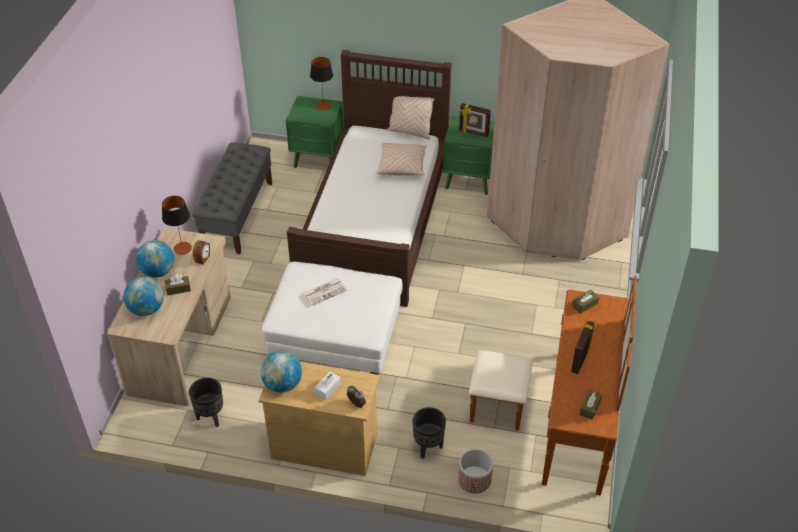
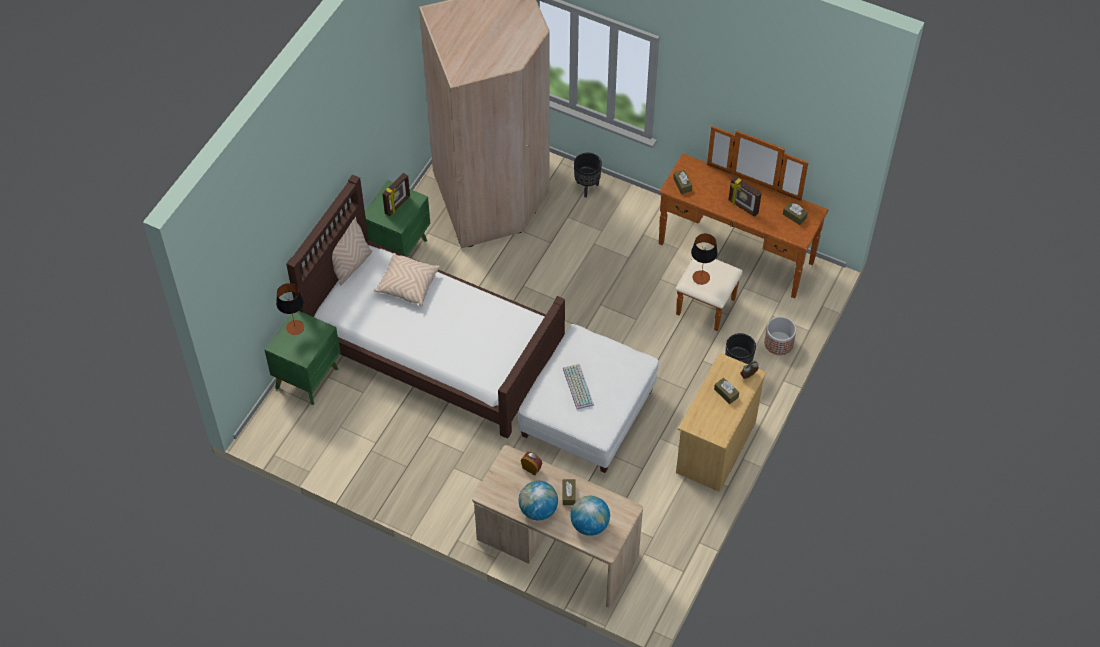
camera: 75 degrees left, 10 degrees up
table lamp [162,196,192,255] -> table lamp moved to [691,234,718,285]
black planter [189,378,223,427] -> black planter moved to [574,153,602,197]
grey bench [193,143,272,254] -> none
globe [260,351,302,393] -> none
newspaper [302,278,348,306] -> keyboard [563,364,594,409]
white tissue box [315,372,341,400] -> brown tissue box [714,378,739,404]

